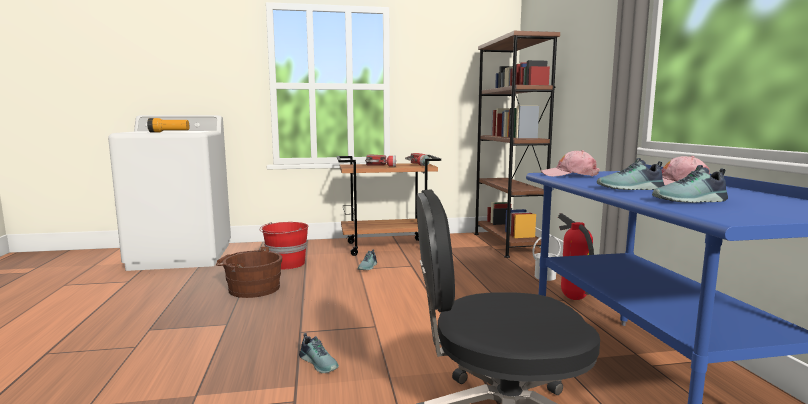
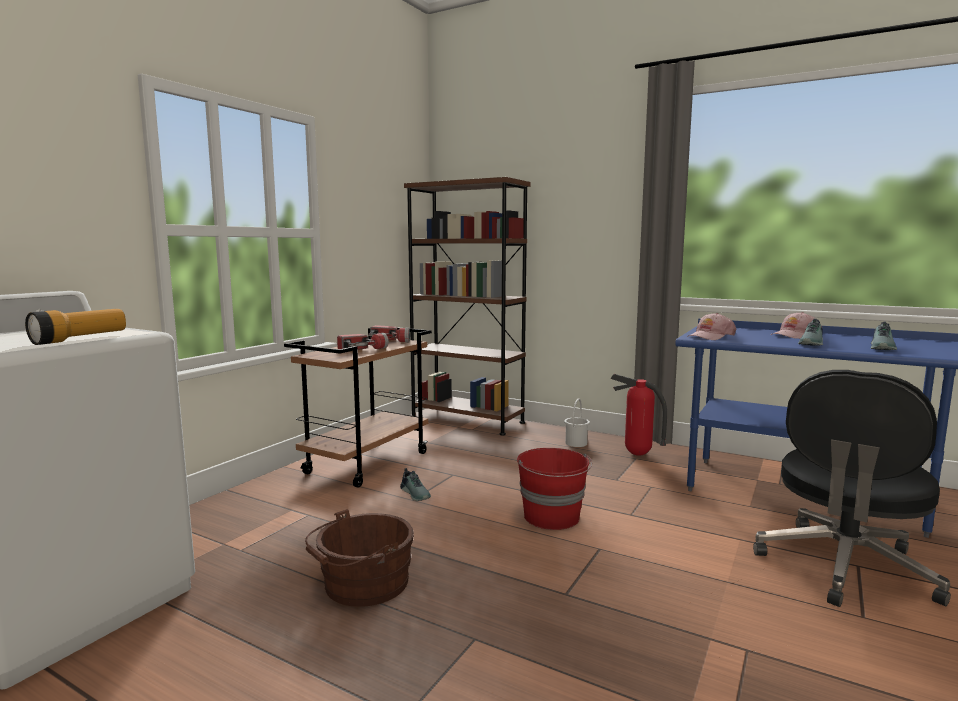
camera: 50 degrees left, 0 degrees up
red bucket [259,222,308,269] -> red bucket moved to [517,448,592,530]
shoe [299,333,339,373] -> none

